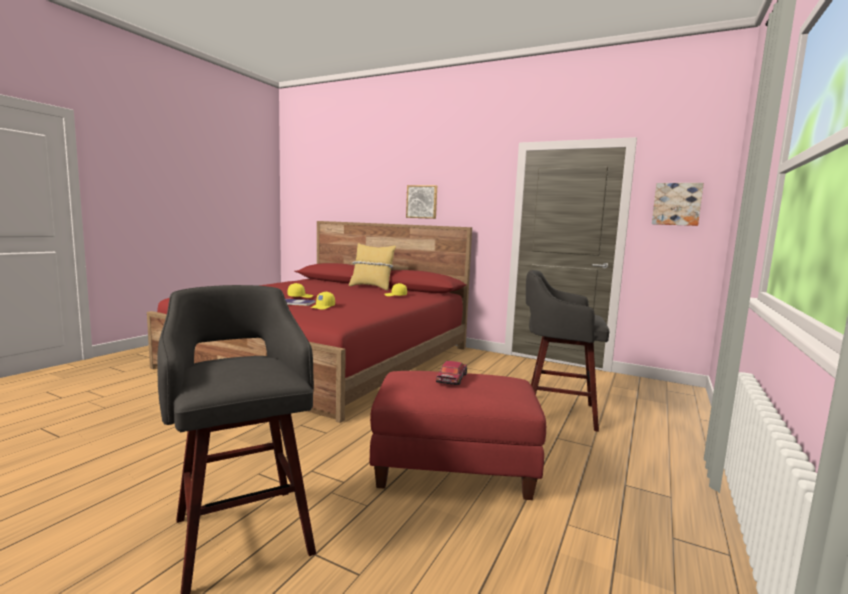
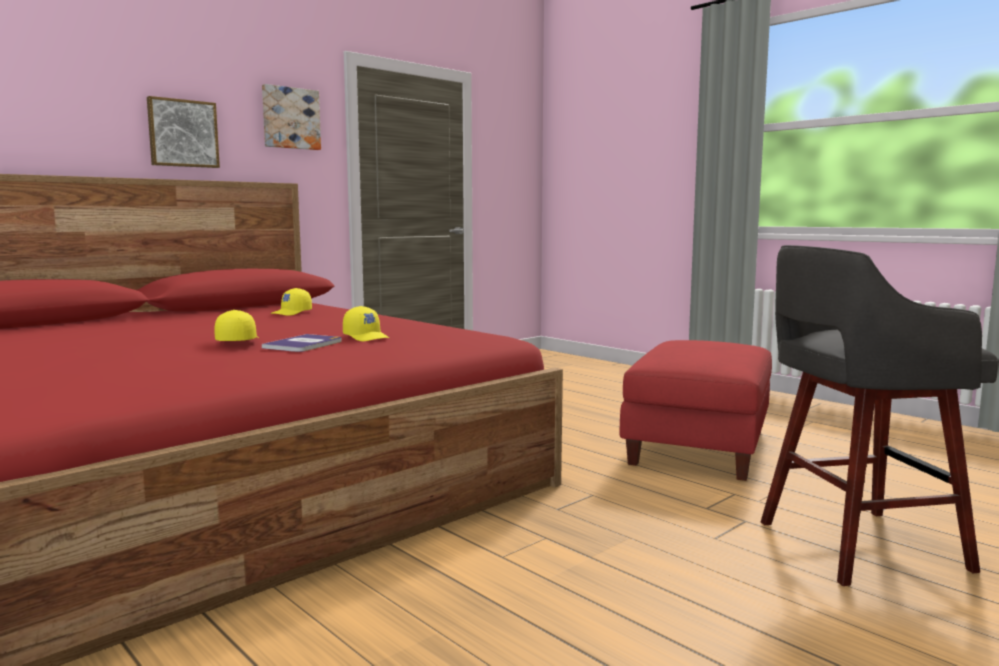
camera: 70 degrees left, 0 degrees up
yellow pillow [349,243,396,291] -> none
toy car [436,361,467,385] -> none
grey stool [526,270,609,432] -> none
picture [652,183,704,226] -> picture moved to [262,84,321,150]

